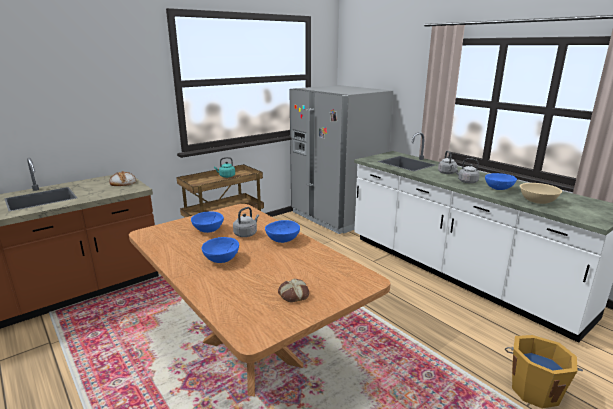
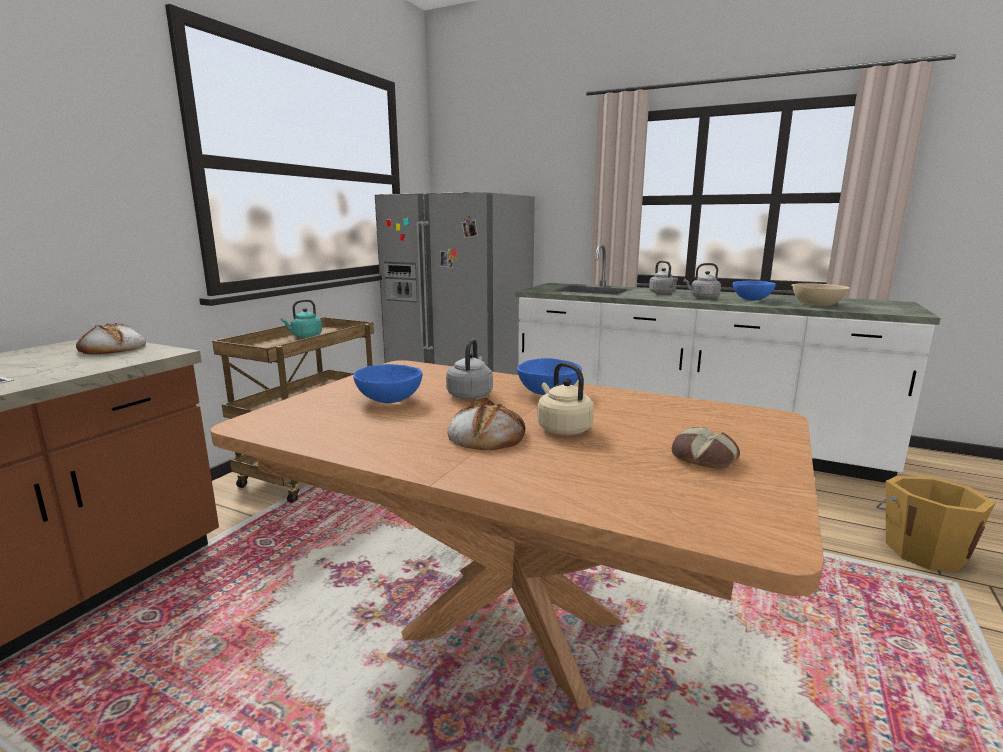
camera: 25 degrees left, 5 degrees down
blue bowl [202,237,239,263] -> bread [447,397,525,450]
none -> beige kettle [537,362,594,435]

